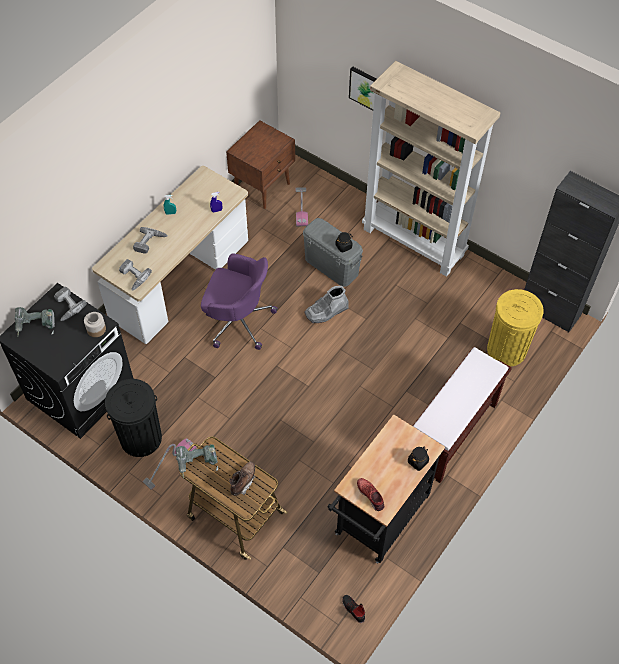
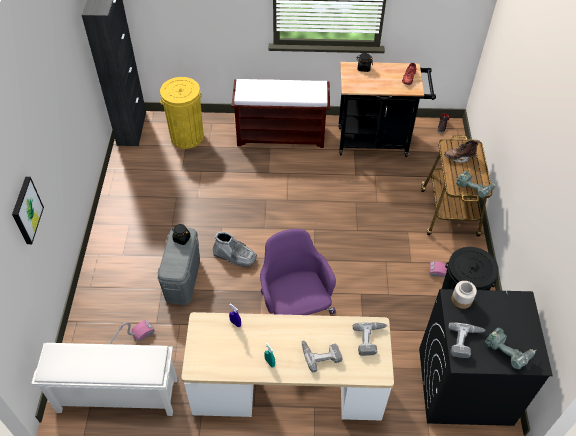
camera: 125 degrees left, 5 degrees down
brown nightstand [226,120,295,209] -> white shoe rack [31,343,177,416]
beige bookcase [362,61,501,277] -> none

